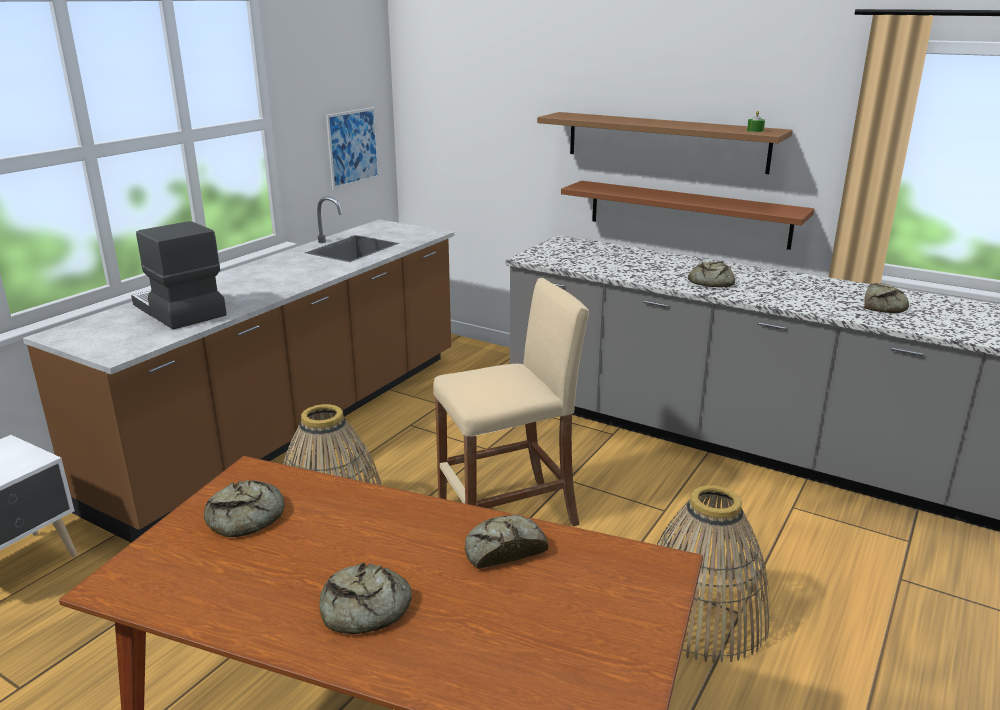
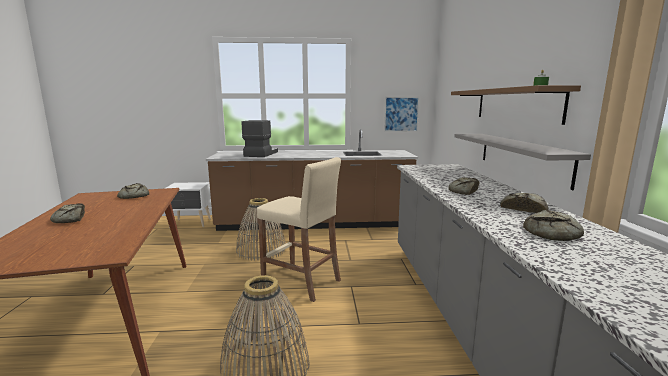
camera: 55 degrees right, 10 degrees down
bread [465,514,549,569] -> bread moved to [500,193,549,213]
brown shelf [561,181,814,250] -> grey shelf [454,134,591,190]

